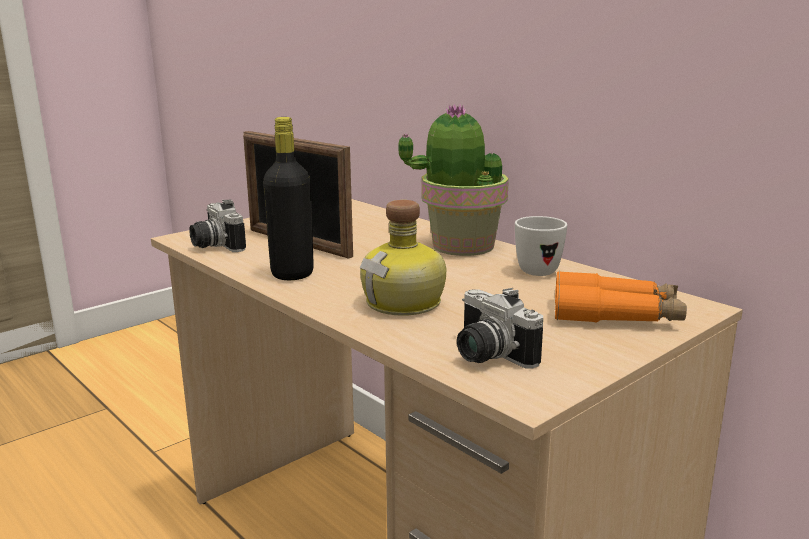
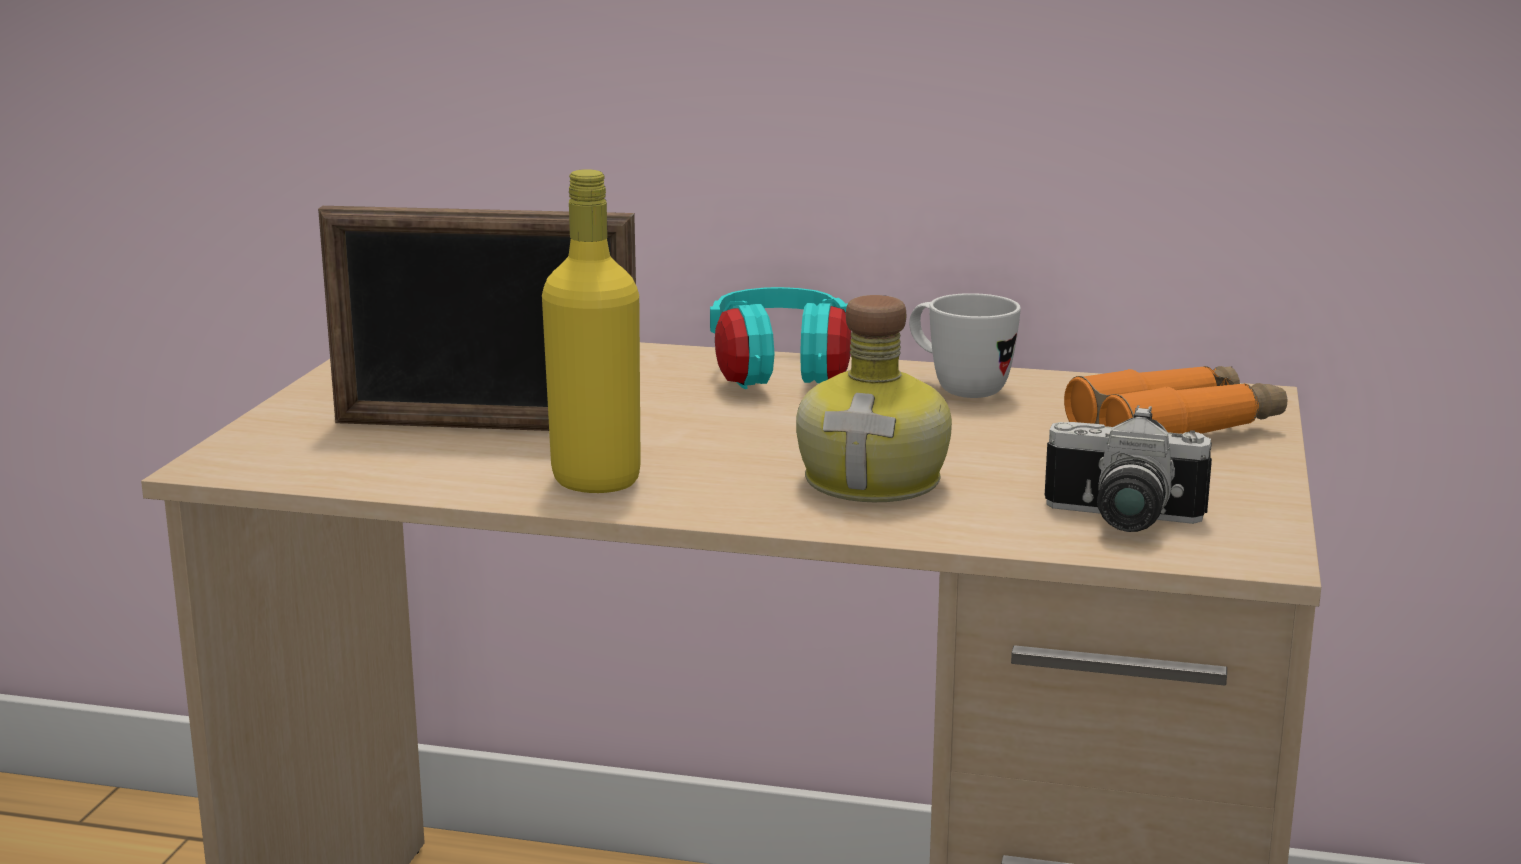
camera: 35 degrees left, 0 degrees up
camera [189,200,246,252] -> none
black bottle [263,117,314,280] -> yellow bottle [542,169,641,493]
potted plant [398,104,509,256] -> turquoise headphones [710,287,851,389]

